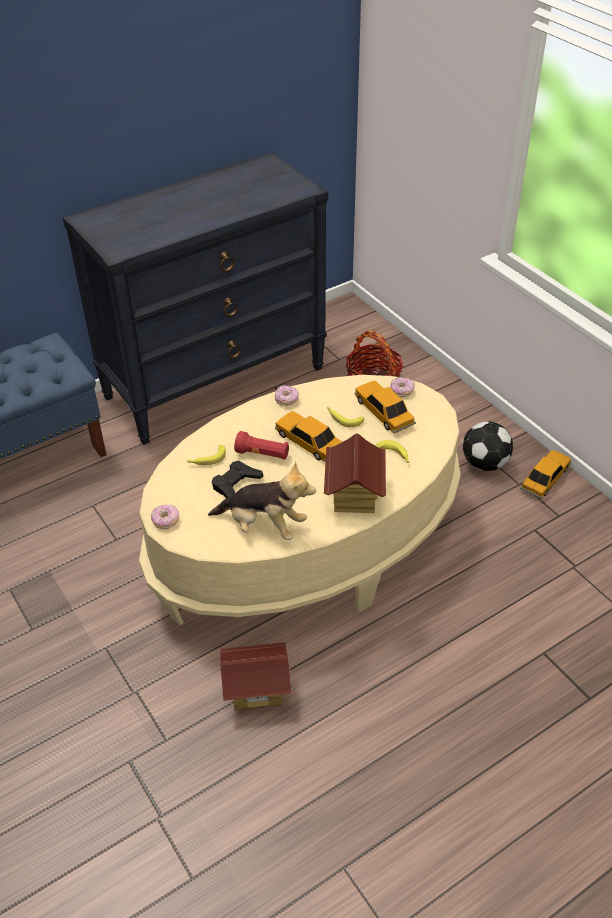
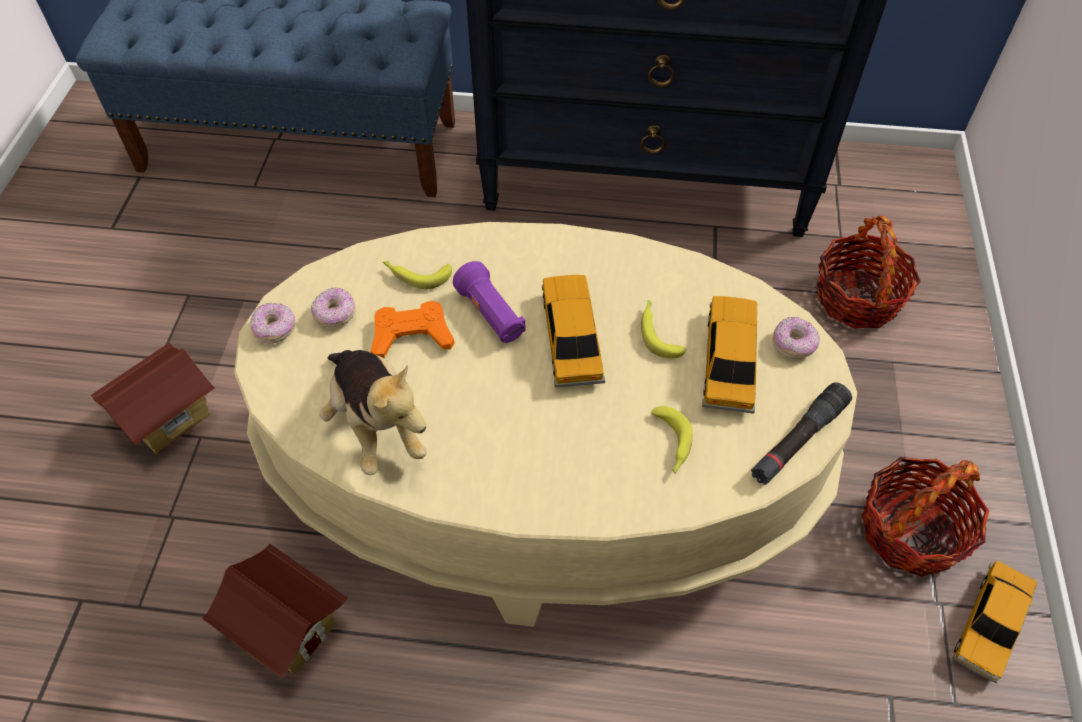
camera: 40 degrees right, 10 degrees up
black game controller [212,461,263,498] -> orange game controller [371,301,454,358]
red flashlight [234,431,289,460] -> purple flashlight [453,261,525,343]
donut [275,385,299,406] -> donut moved to [311,287,356,327]
toy house [324,433,386,513] -> toy house moved to [90,343,215,454]
football [463,421,513,471] -> basket [862,457,989,577]
toy car [520,450,571,499] -> toy car turned 135 degrees clockwise [952,561,1037,683]
none -> black flashlight [751,382,852,485]

